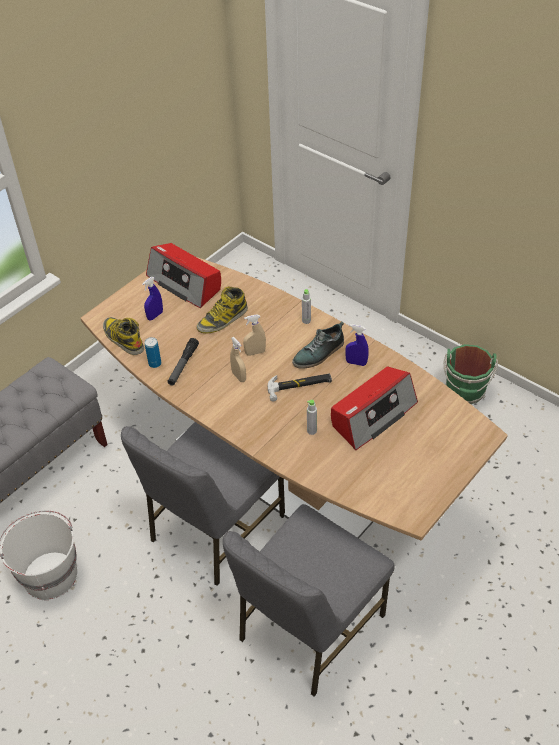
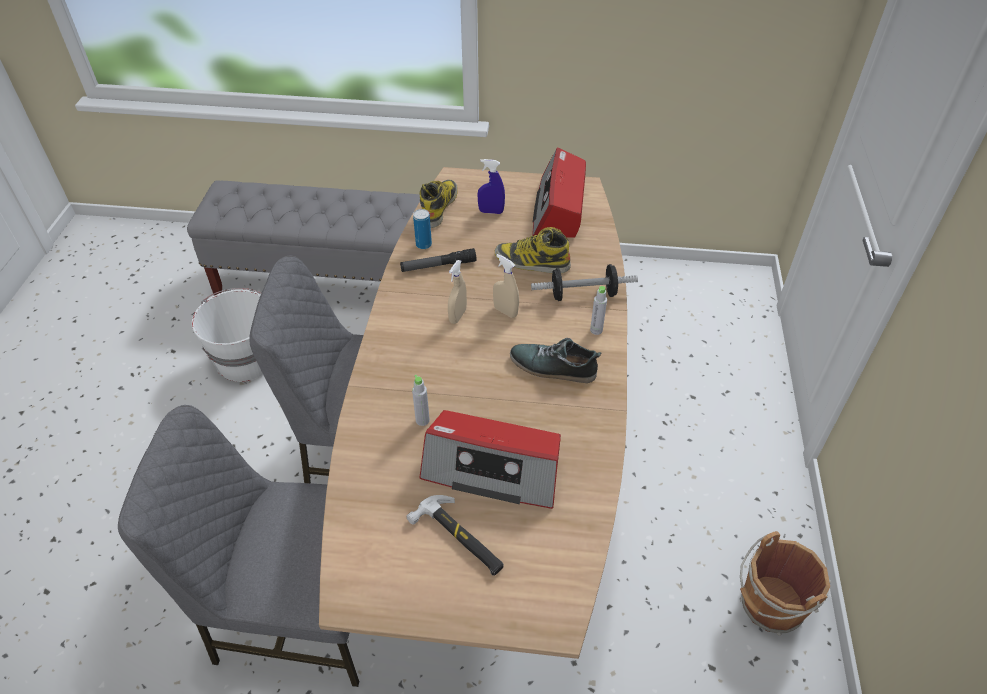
camera: 55 degrees right, 0 degrees up
hammer [268,374,332,402] -> hammer moved to [406,495,504,576]
blue spray bottle [345,324,369,366] -> none
green bucket [444,344,498,404] -> brown bucket [740,531,831,636]
none -> dumbbell [531,264,638,301]

